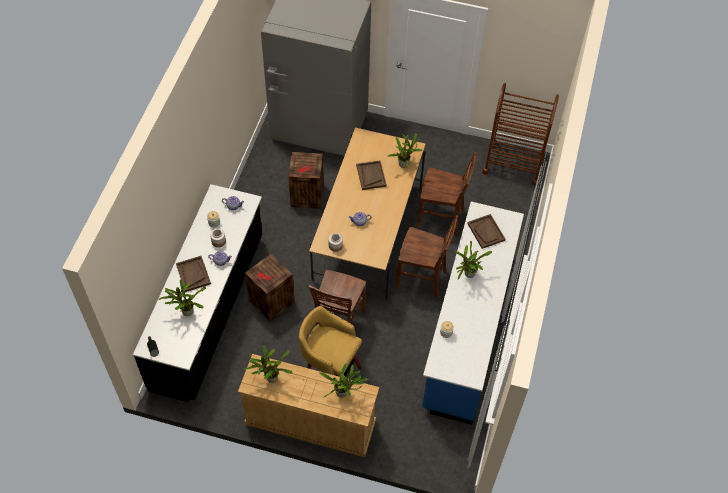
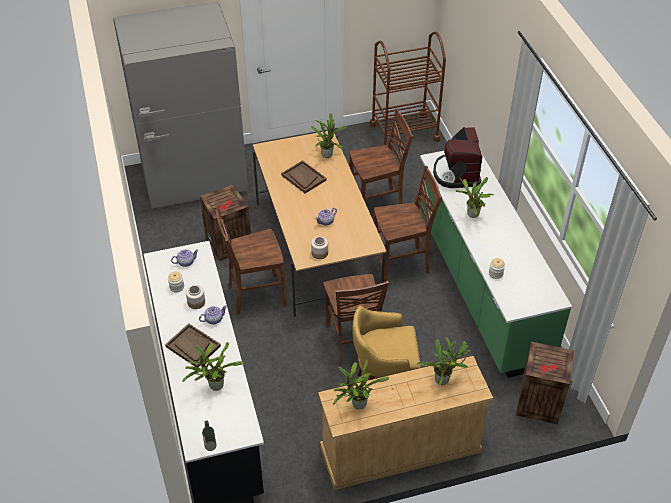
camera: 30 degrees left, 10 degrees down
crate [245,254,295,321] -> crate moved to [516,342,574,424]
blue counter [422,202,524,425] -> green counter [420,151,572,378]
brown tray [467,214,505,249] -> coffee machine [433,127,482,188]
none -> brown chair [215,206,287,315]

